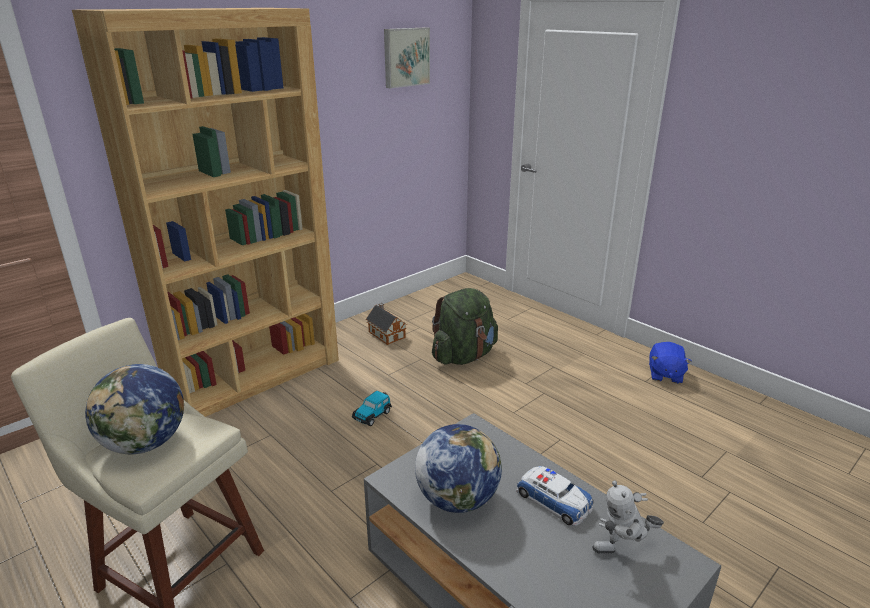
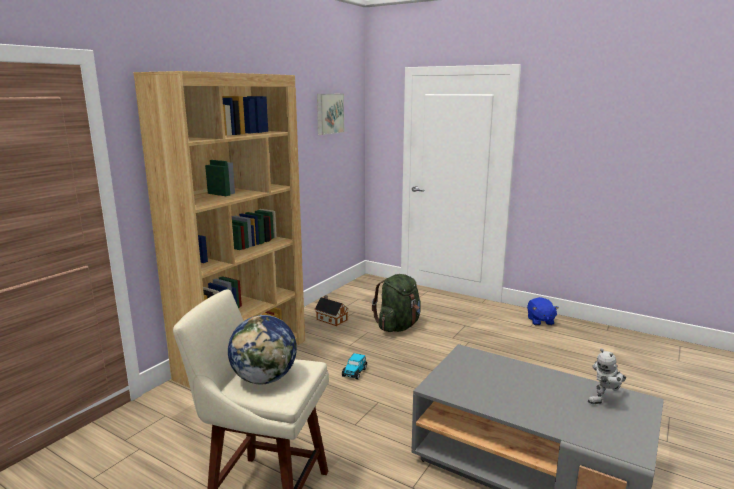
camera: 15 degrees left, 10 degrees down
globe [415,424,502,513] -> none
toy car [516,466,594,526] -> none

